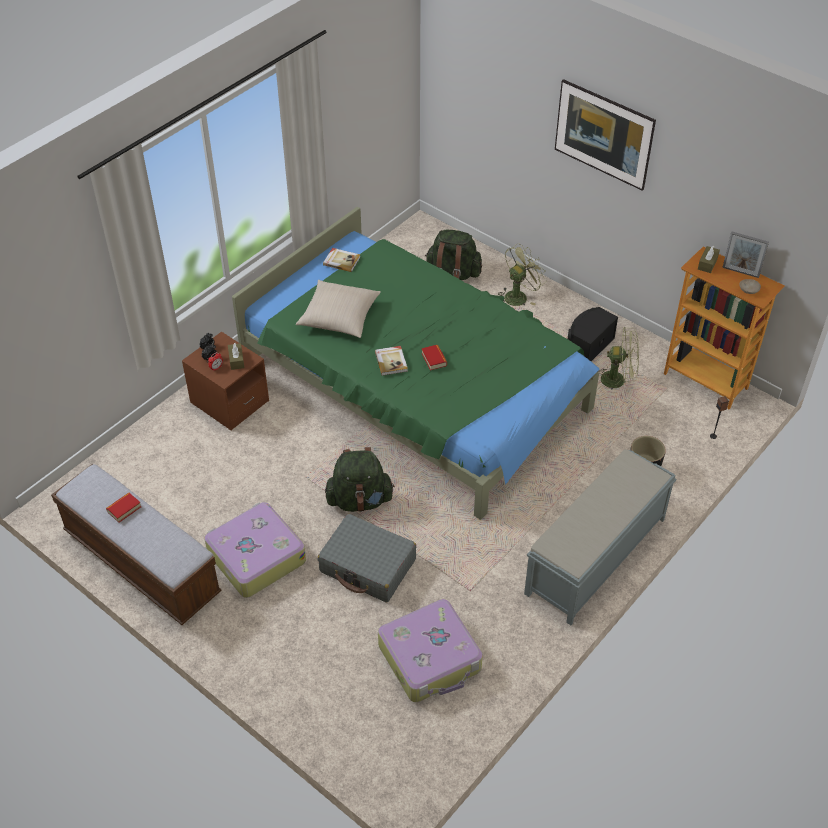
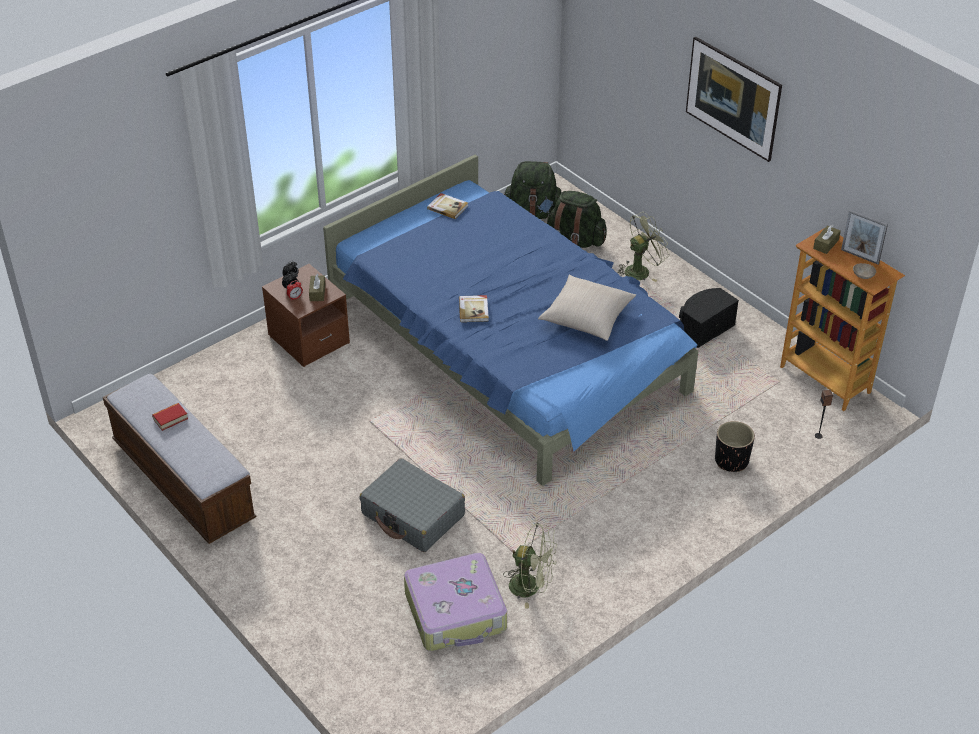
camera: 10 degrees right, 5 degrees down
suitcase [205,502,306,598] -> none
green bed [232,207,599,520] -> blue bed [323,155,698,486]
beige pillow [296,280,381,338] -> beige pillow moved to [538,275,636,341]
green backpack [325,447,395,512] -> green backpack moved to [504,161,562,219]
book [421,345,447,371] -> none
grey bench [524,449,676,625] -> none
green fan [599,327,639,390] -> green fan moved to [503,523,557,609]

